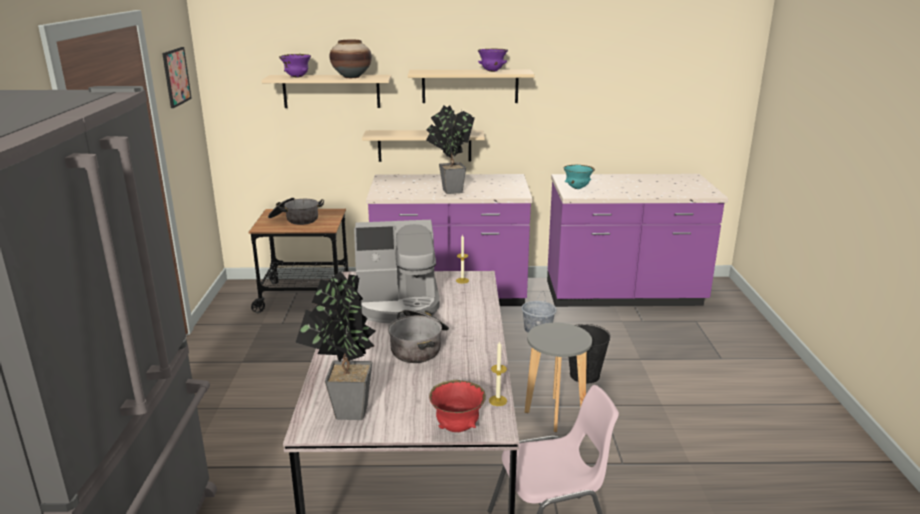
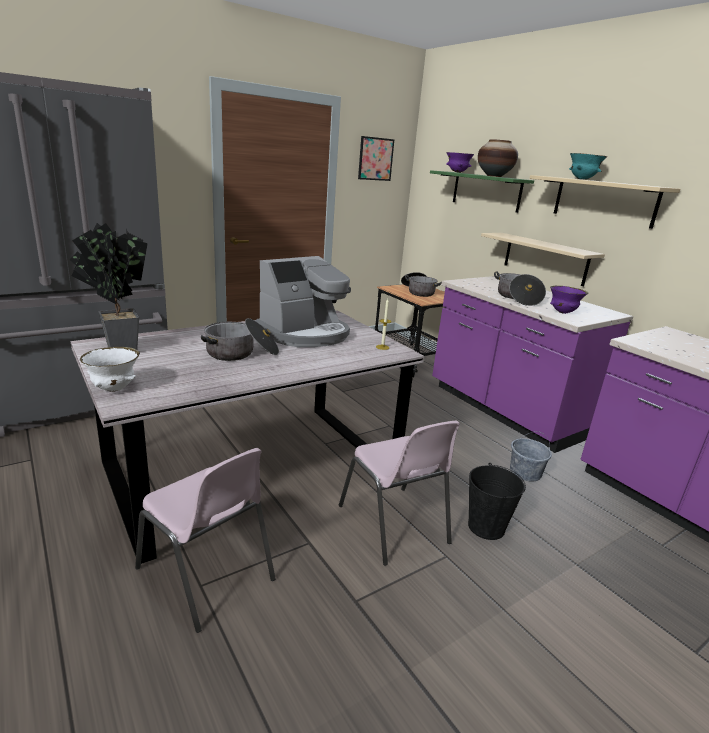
camera: 55 degrees right, 0 degrees up
beige shelf [262,75,391,108] -> green shelf [430,170,534,213]
coffee machine [354,220,439,323] -> coffee machine turned 90 degrees counterclockwise [255,256,351,347]
potted plant [426,105,475,194] -> cooking pot [494,271,546,306]
red bowl [429,380,486,432] -> white bowl [80,347,140,392]
purple bowl [477,49,508,72] -> purple bowl moved to [550,286,588,314]
candle [489,341,507,406] -> none
grey stool [525,323,592,432] -> pink chair [339,421,460,566]
turquoise bowl [563,165,595,189] -> turquoise bowl moved to [569,153,607,179]

